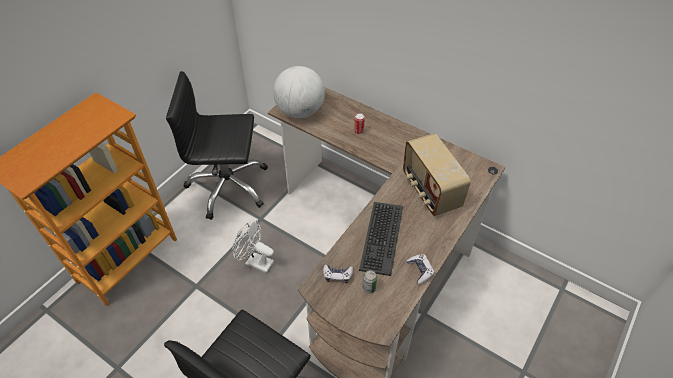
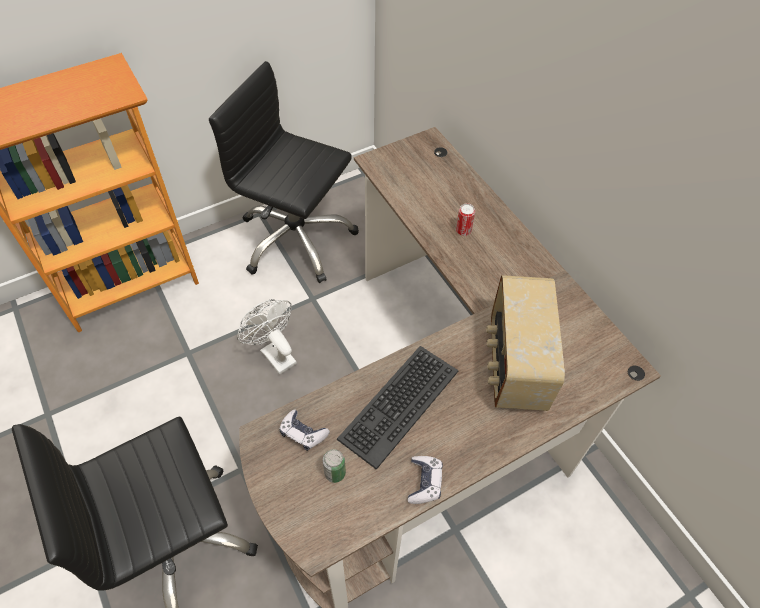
camera: 25 degrees right, 5 degrees up
globe [273,66,325,118] -> none

